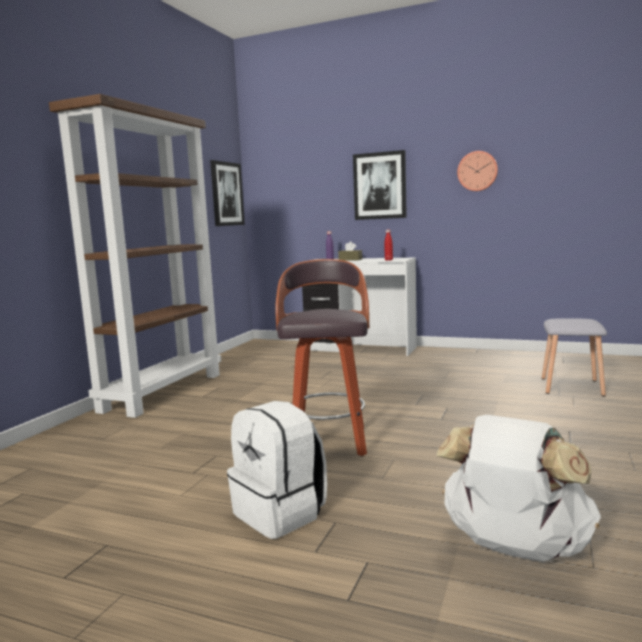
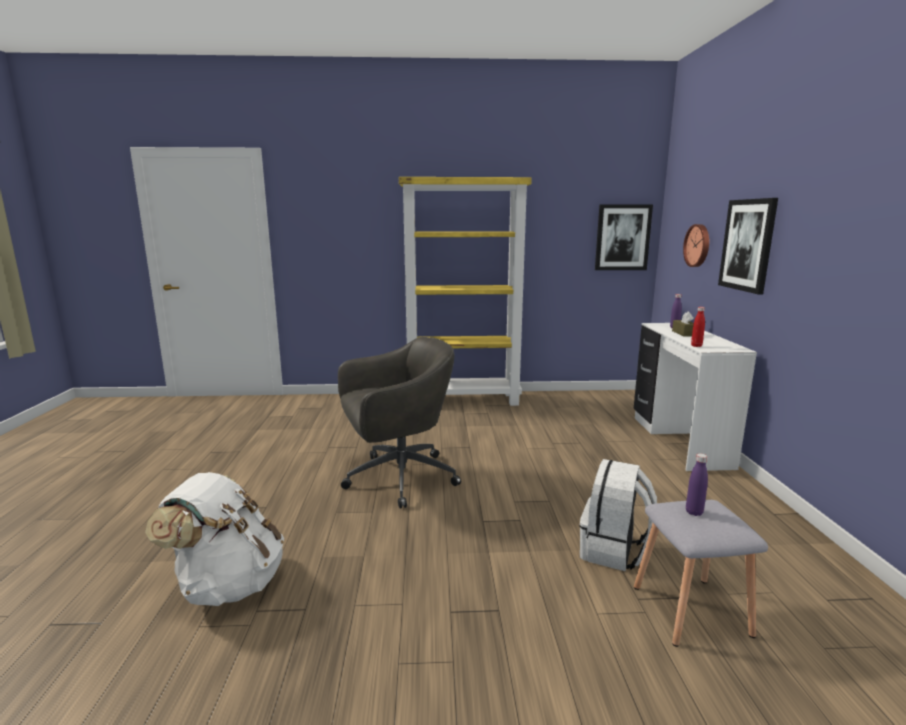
camera: 65 degrees right, 5 degrees up
brown bookcase [49,94,221,418] -> yellow bookcase [399,177,532,406]
white backpack [227,401,327,539] -> white backpack moved to [580,459,657,571]
stool [275,259,369,456] -> grey office chair [338,337,461,509]
wall clock [457,151,498,191] -> wall clock moved to [683,224,709,267]
none -> purple bottle [686,453,708,516]

